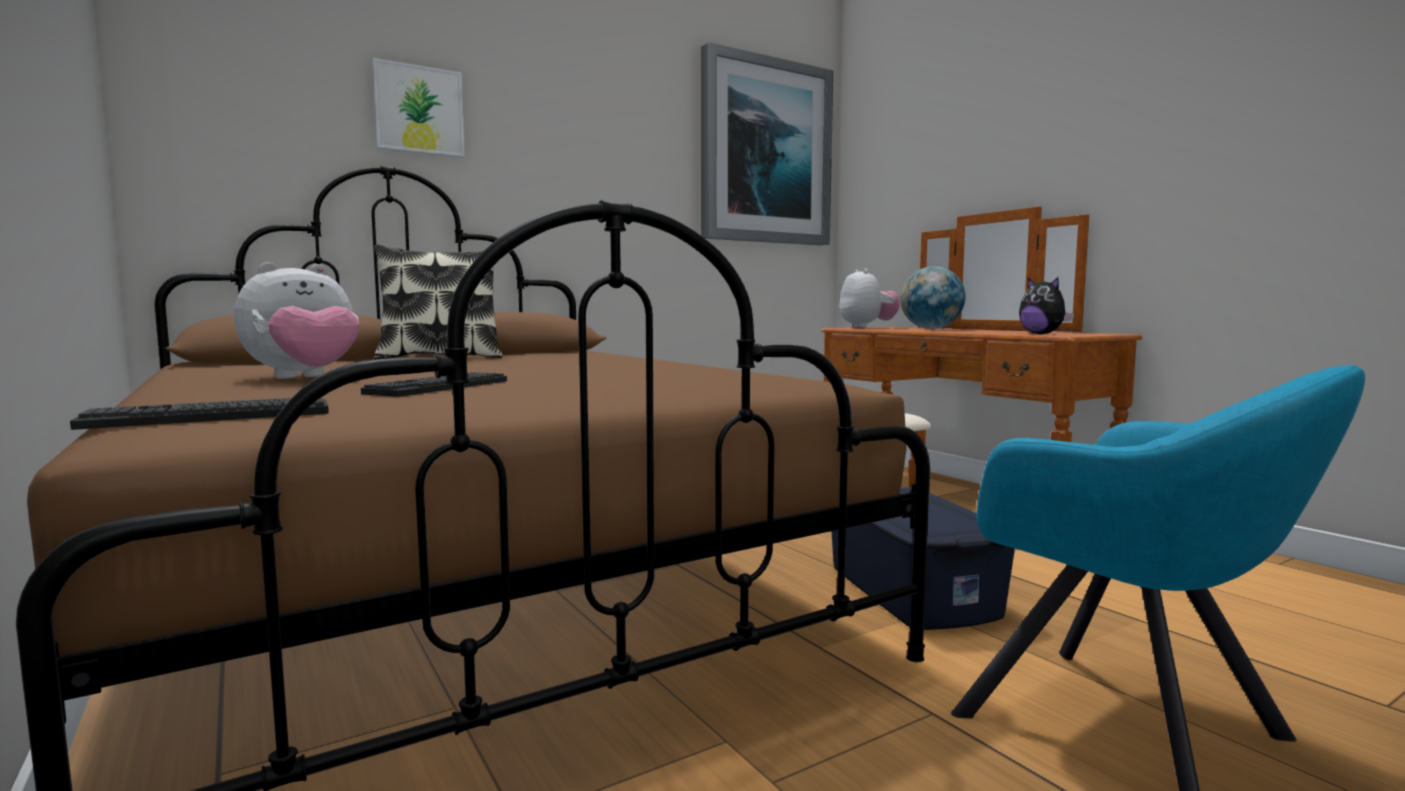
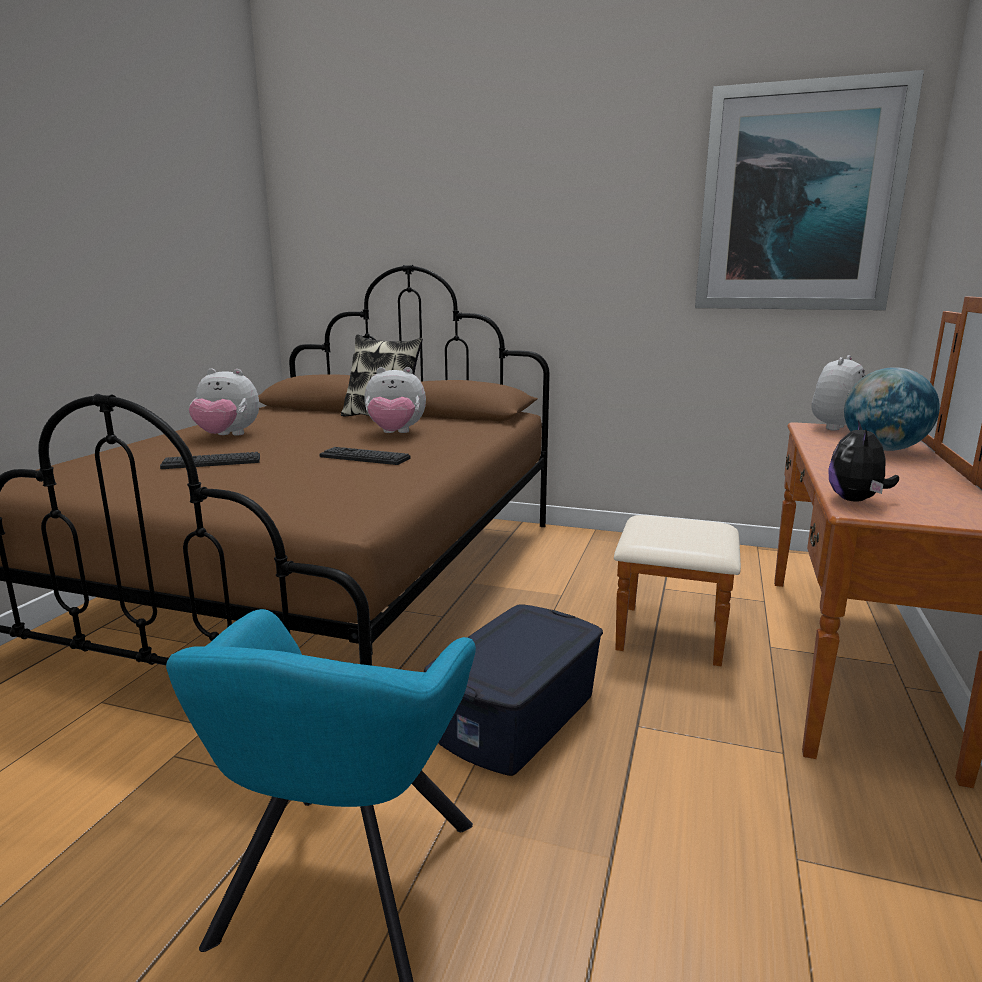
camera: 50 degrees right, 10 degrees up
keyboard [70,397,329,430] -> keyboard moved to [319,447,411,465]
picture [372,58,465,157] -> none
none -> plush toy [364,367,426,433]

